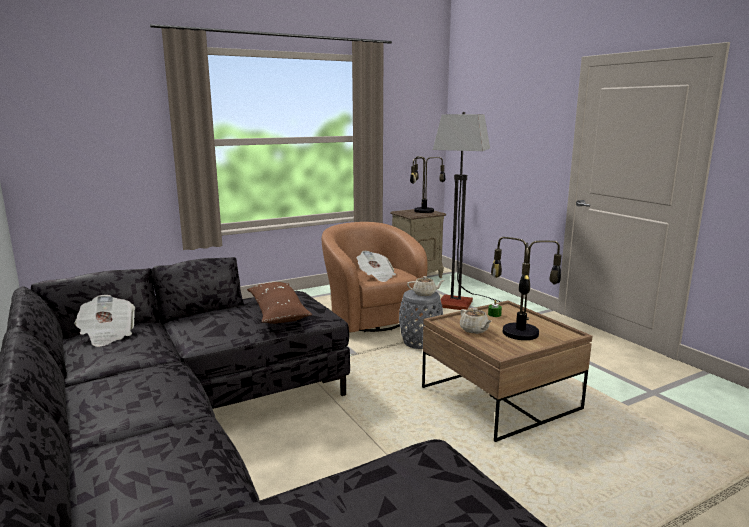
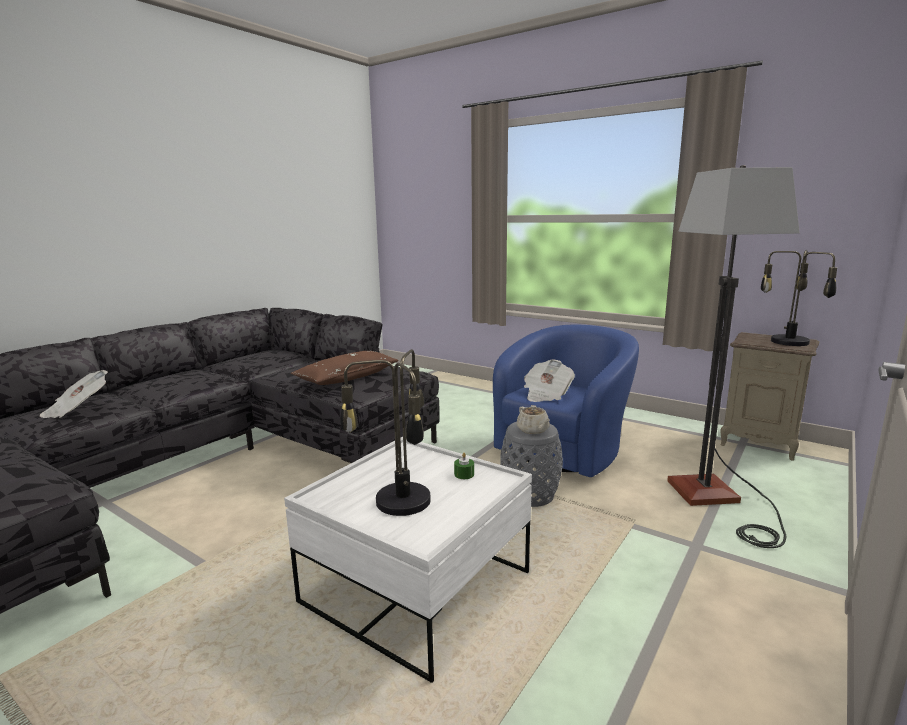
camera: 65 degrees right, 0 degrees up
newspaper [74,295,135,347] -> newspaper moved to [40,370,108,418]
brown armchair [322,222,428,332] -> blue armchair [493,325,639,477]
brown coffee table [422,301,593,442] -> white coffee table [284,437,532,683]
beige teapot [460,308,492,334] -> none

